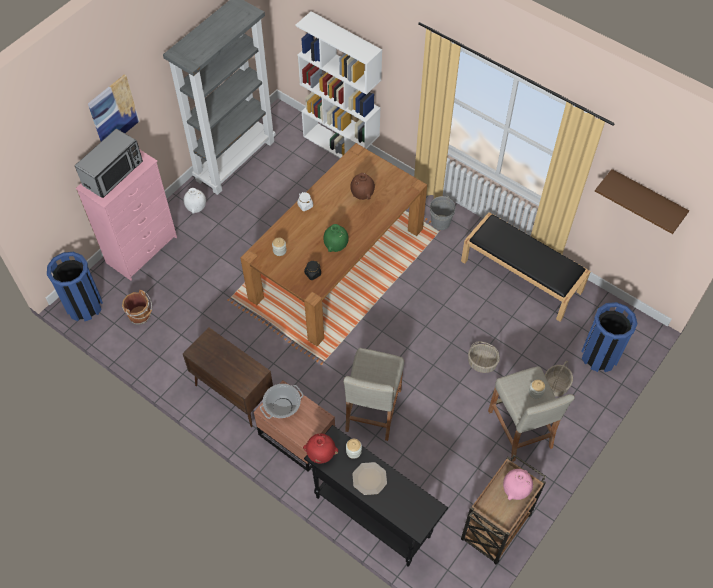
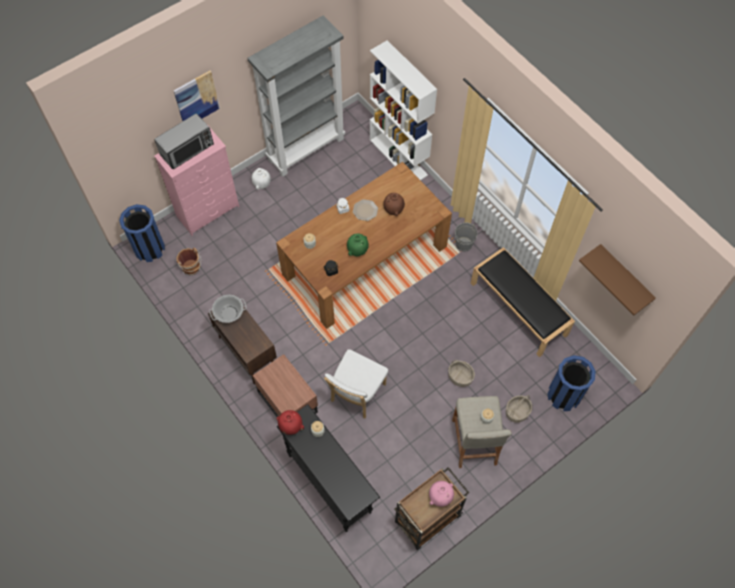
camera: 15 degrees right, 5 degrees up
cooking pot [260,384,303,419] -> cooking pot moved to [209,295,247,323]
beige stool [344,348,404,441] -> white chair [324,349,388,419]
plate [352,462,387,495] -> plate moved to [353,199,378,221]

